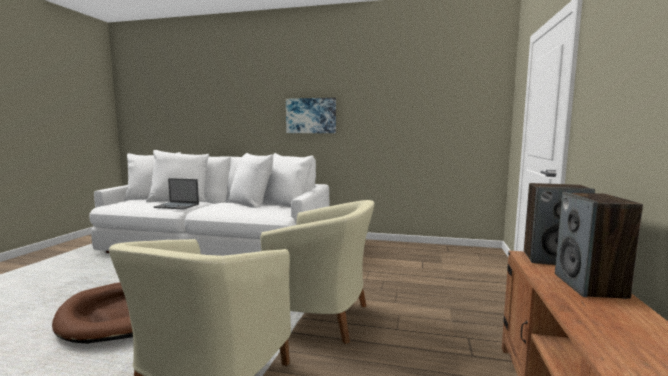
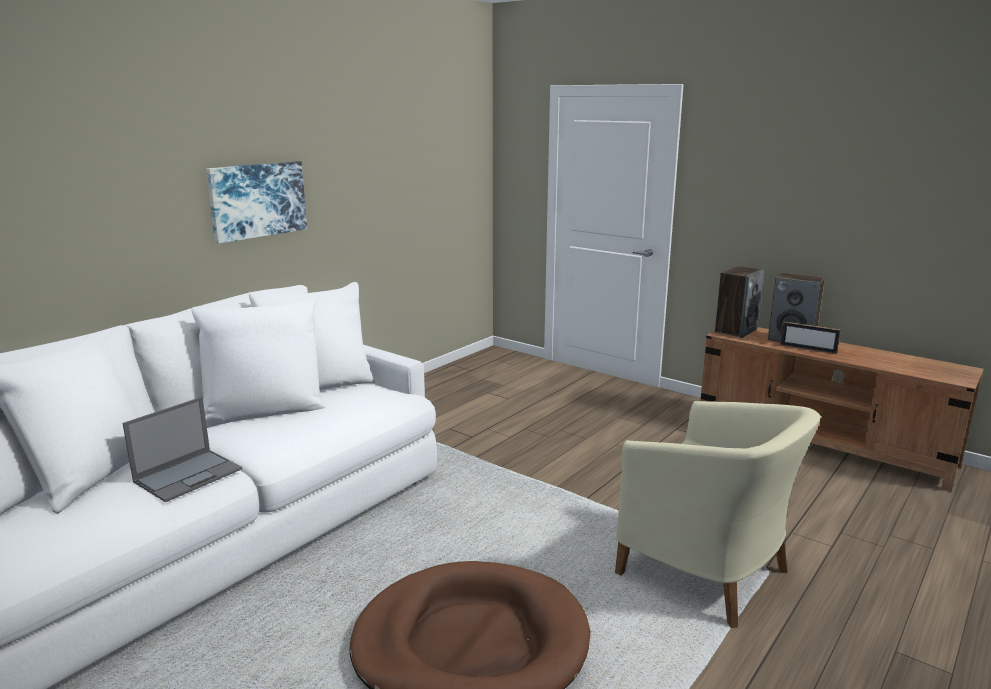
camera: 65 degrees left, 10 degrees up
beige armchair [261,200,374,344] -> none
none -> picture frame [780,321,841,354]

